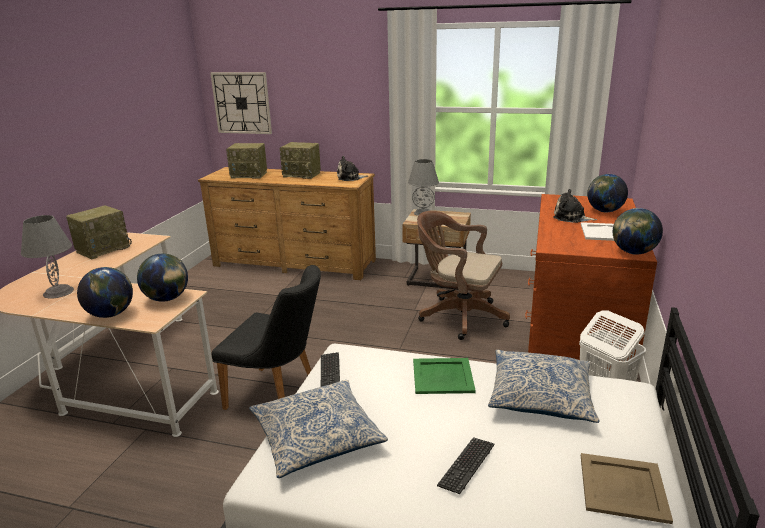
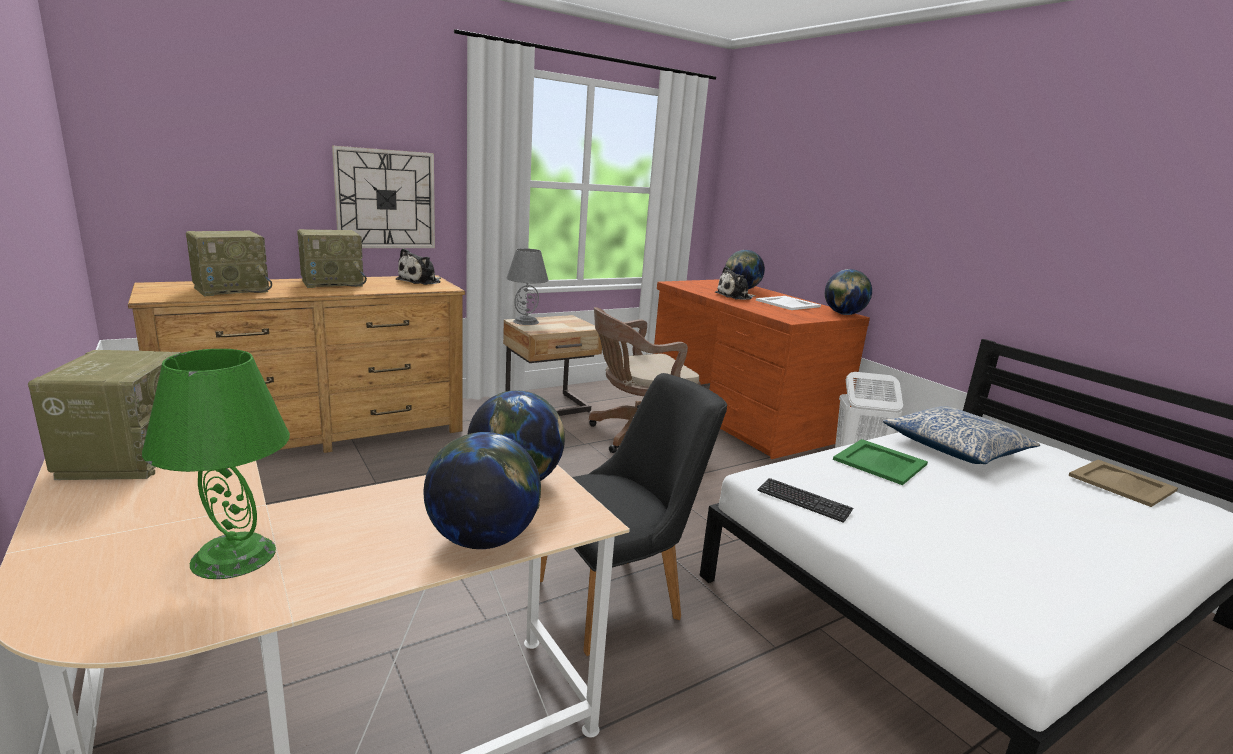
camera: 50 degrees left, 5 degrees down
grey table lamp [21,215,74,299] -> green table lamp [142,349,290,579]
wall clock [210,72,272,134] -> wall clock moved to [332,145,435,248]
pillow [249,380,388,478] -> none
keyboard [437,437,494,494] -> none

